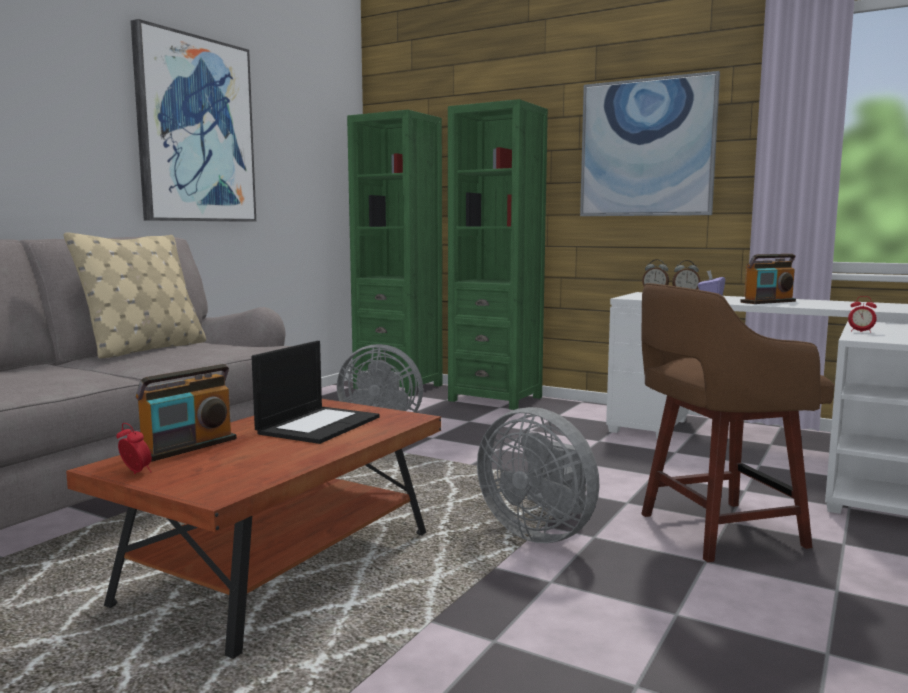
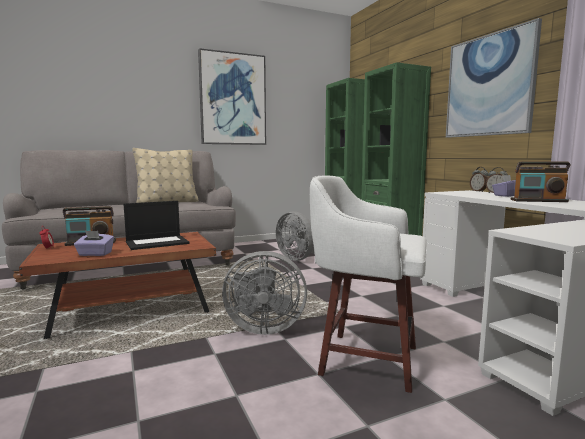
camera: 35 degrees right, 0 degrees up
grey fan [477,407,600,543] -> grey fan turned 75 degrees counterclockwise [222,251,307,335]
brown stool [641,283,834,562] -> white stool [310,175,427,393]
alarm clock [848,296,877,333] -> none
none -> purple tissue box [74,231,114,256]

